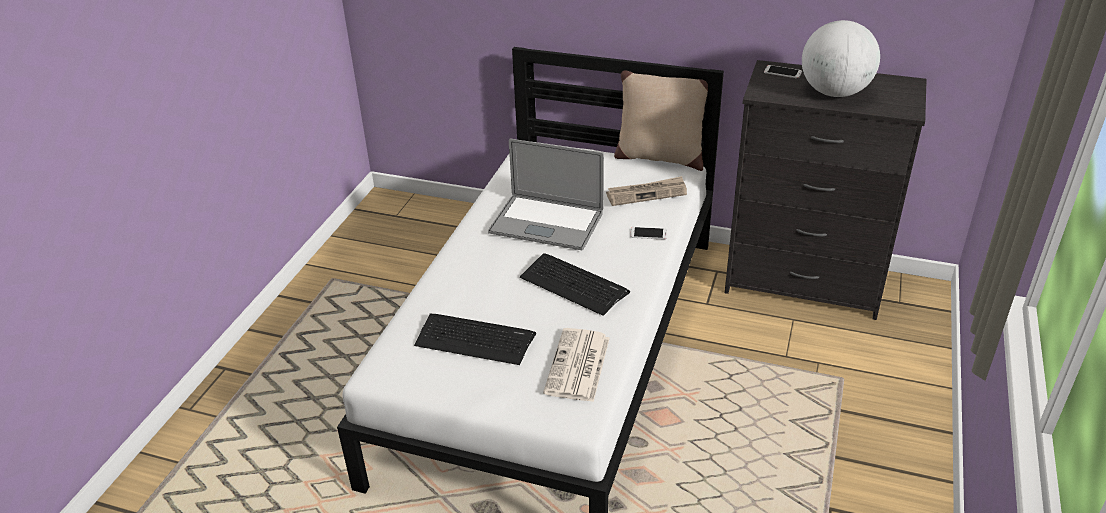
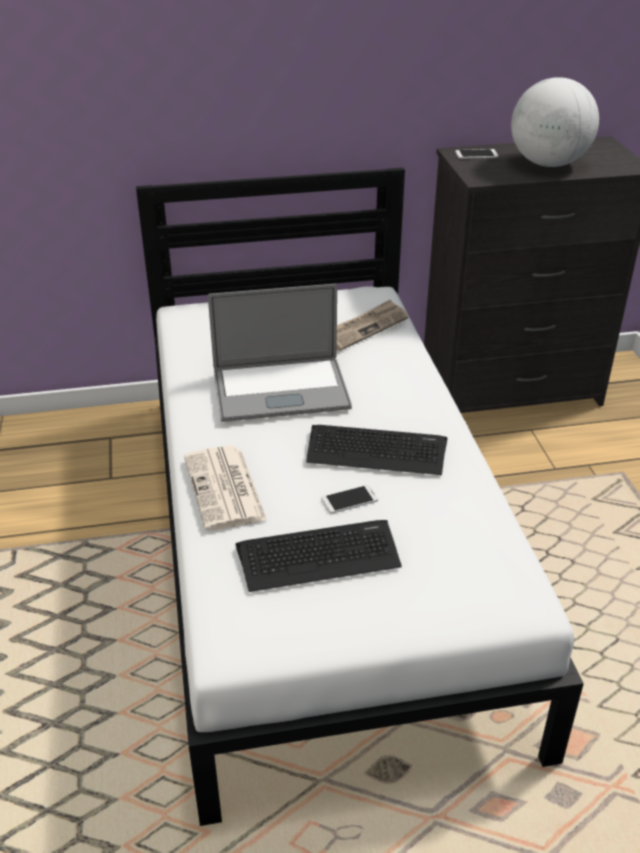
camera: 30 degrees left, 0 degrees up
newspaper [543,328,610,402] -> newspaper moved to [184,446,267,530]
beige pillow [614,70,708,171] -> none
phone [630,227,667,240] -> phone moved to [321,485,378,514]

